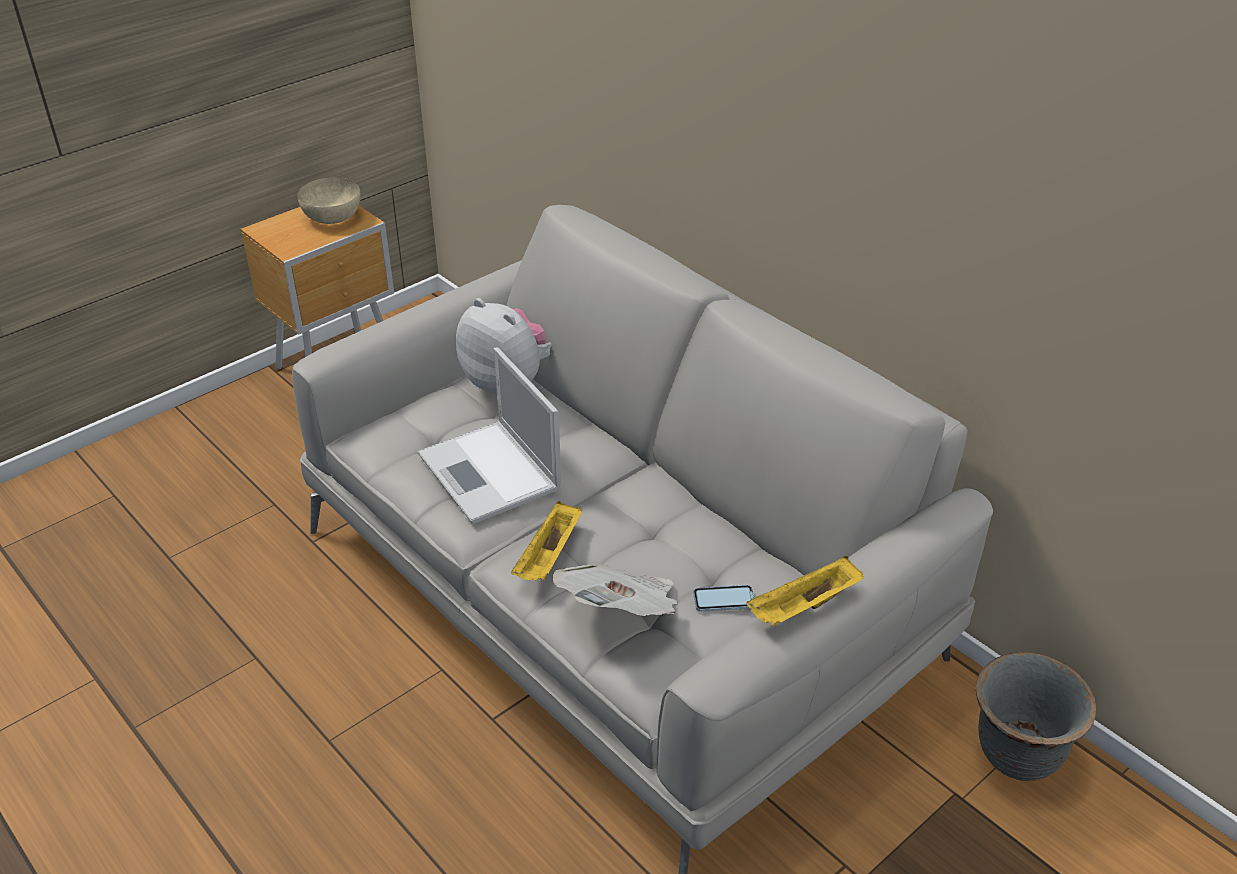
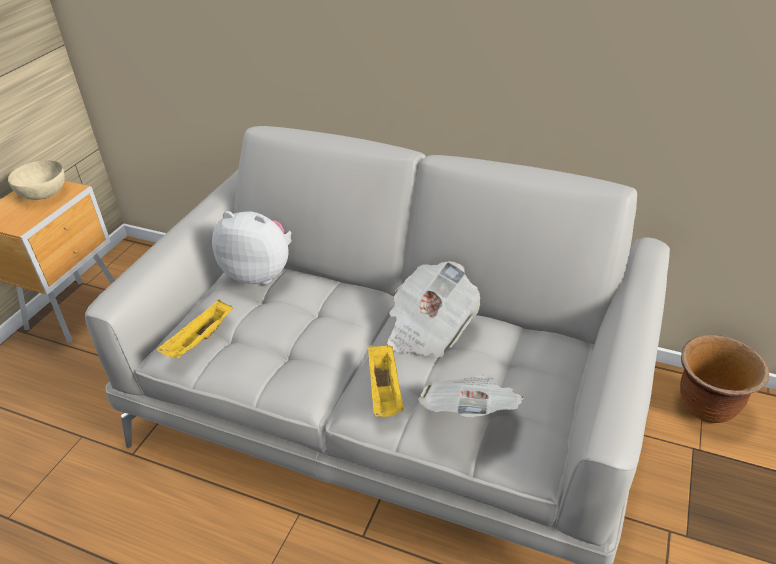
camera: 25 degrees left, 0 degrees up
laptop [417,348,561,524] -> none
phone [693,585,754,612] -> none
yellow tray [746,556,864,627] -> yellow tray moved to [157,299,233,358]
grey planter [976,652,1097,781] -> brown planter [680,335,769,423]
none -> newspaper [387,261,480,357]

